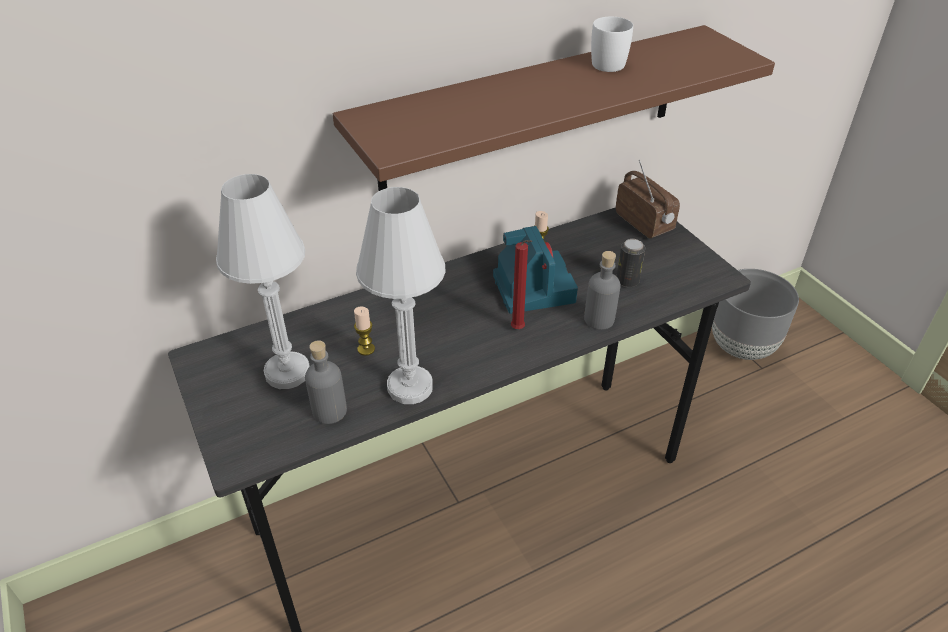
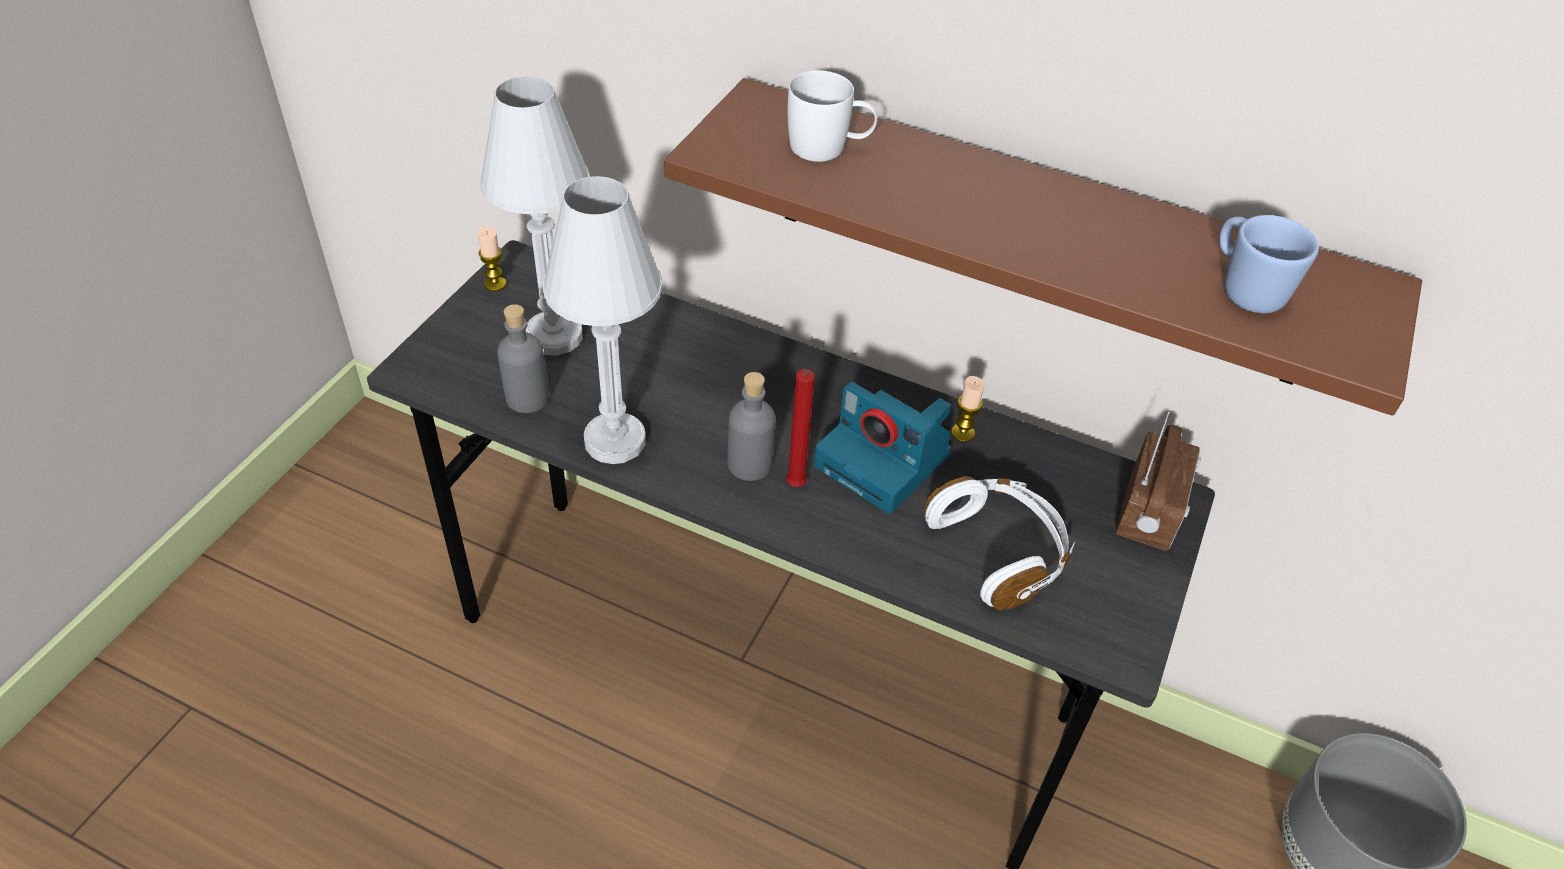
camera: 50 degrees right, 5 degrees up
candle [354,307,375,356] -> candle moved to [477,227,506,291]
camera [493,226,578,314] -> camera turned 90 degrees clockwise [814,381,951,514]
grey bottle [584,251,621,330] -> grey bottle moved to [727,372,776,481]
white mug [591,17,633,72] -> white mug moved to [788,71,877,162]
can [616,239,645,287] -> white headphones [924,476,1075,611]
none -> blue mug [1219,215,1319,313]

